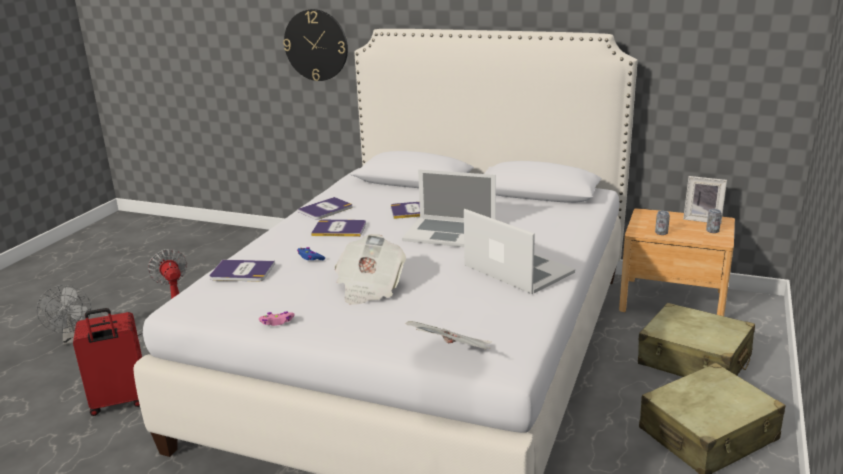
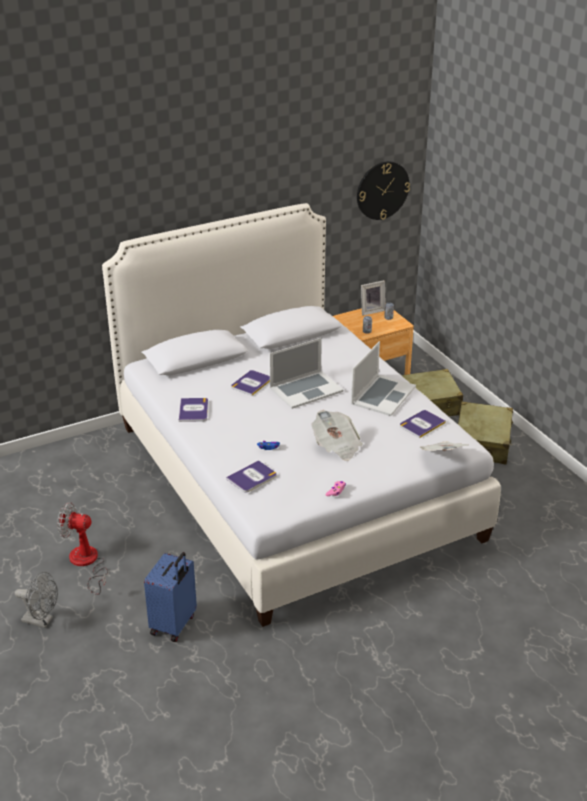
camera: 50 degrees left, 10 degrees up
red suitcase [73,308,142,416] -> blue suitcase [144,552,197,642]
wall clock [283,9,348,81] -> wall clock moved to [357,161,410,220]
book [311,220,366,237] -> book moved to [400,410,446,438]
laptop [464,209,575,294] -> laptop turned 120 degrees clockwise [351,341,416,416]

